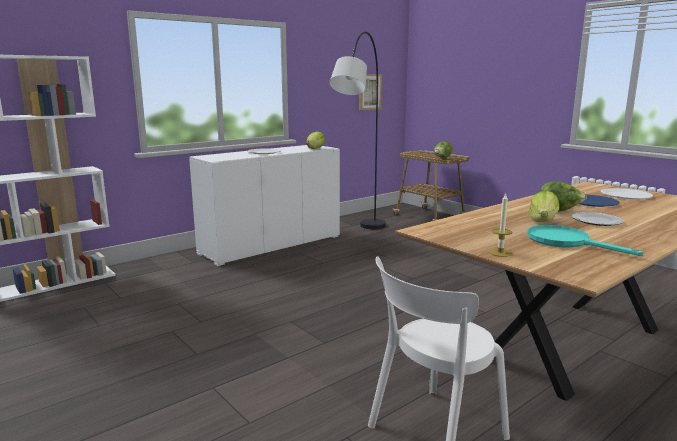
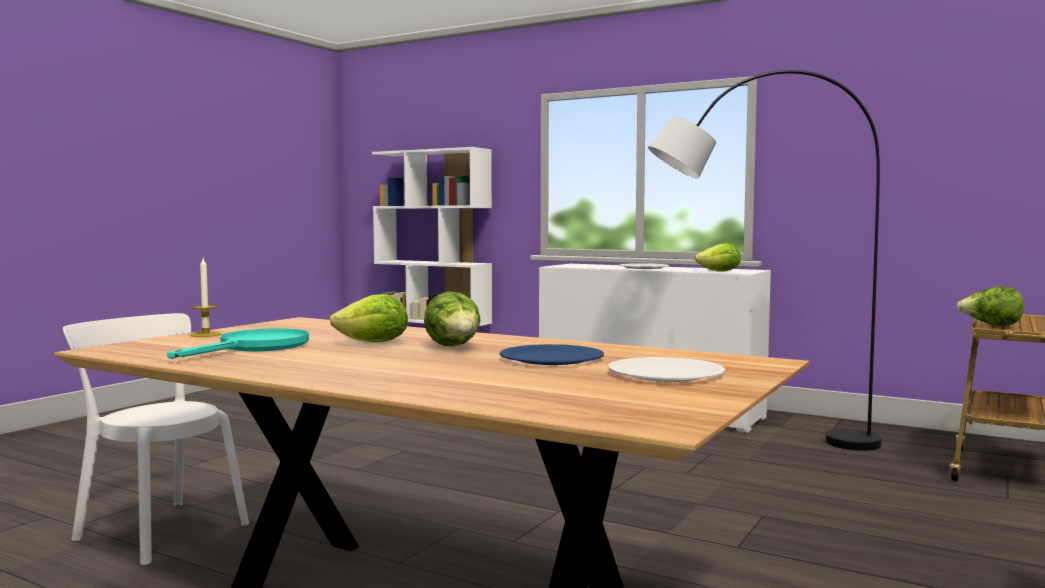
camera: 70 degrees right, 10 degrees down
picture [359,74,382,110] -> none
plate [572,212,624,226] -> none

